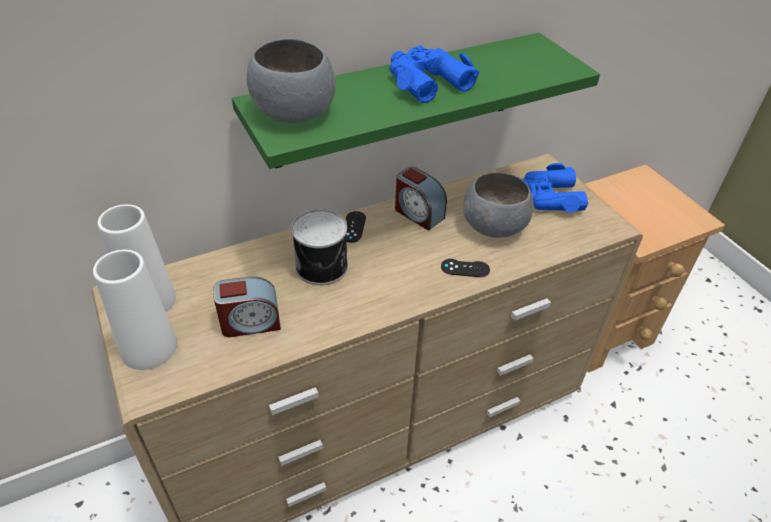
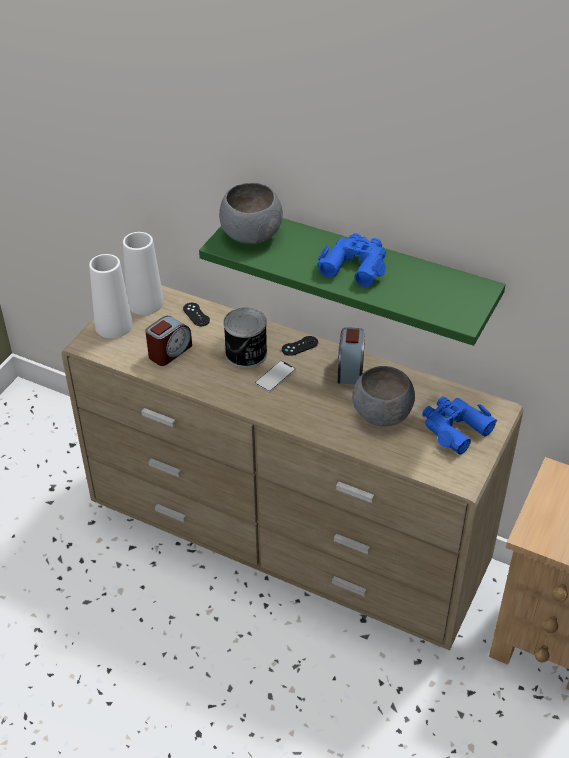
camera: 55 degrees right, 0 degrees up
alarm clock [214,277,281,337] -> alarm clock turned 90 degrees counterclockwise [145,316,192,366]
black game controller [441,259,490,277] -> black game controller moved to [183,303,210,326]
none -> phone [254,361,296,392]

